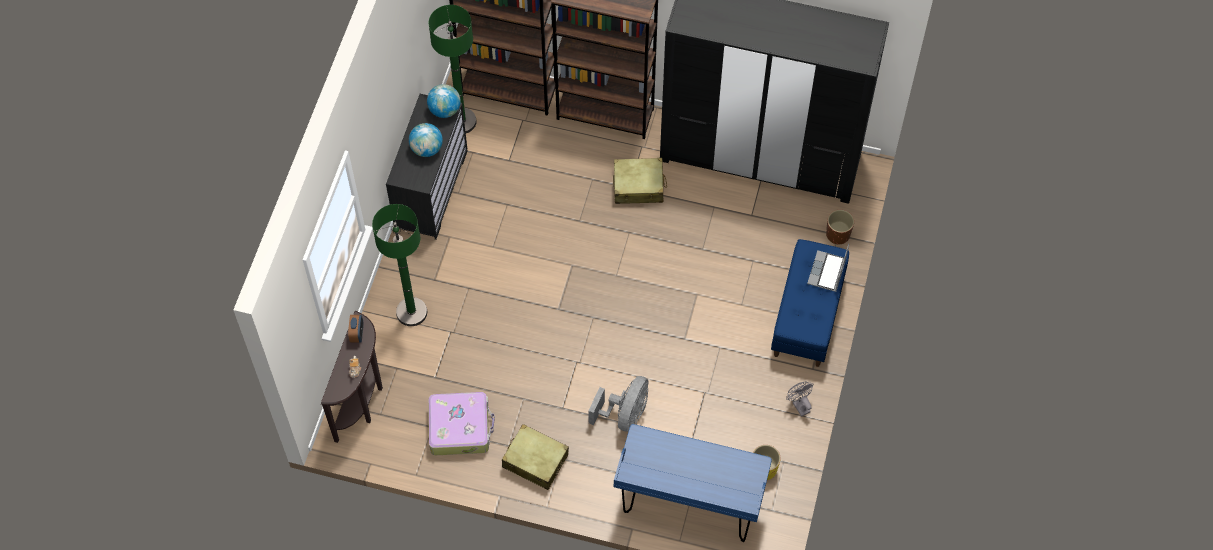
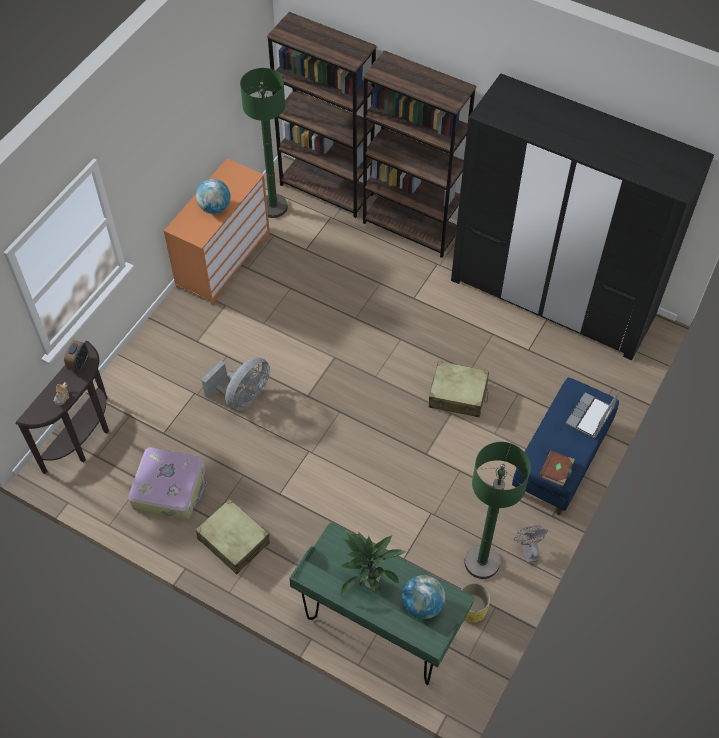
camera: 15 degrees right, 5 degrees down
green floor lamp [372,204,427,326] -> green floor lamp moved to [464,442,531,579]
black dresser [386,94,468,240] -> orange dresser [164,159,270,305]
globe [427,84,461,118] -> globe moved to [402,575,445,619]
grey fan [588,376,648,432] -> grey fan moved to [202,357,270,410]
beige suitcase [613,158,667,204] -> beige suitcase moved to [429,361,489,417]
blue desk [614,424,772,542] -> green desk [289,523,474,685]
brown planter [826,210,854,245] -> none
none -> potted plant [339,530,407,597]
none -> brown book [539,451,575,487]

